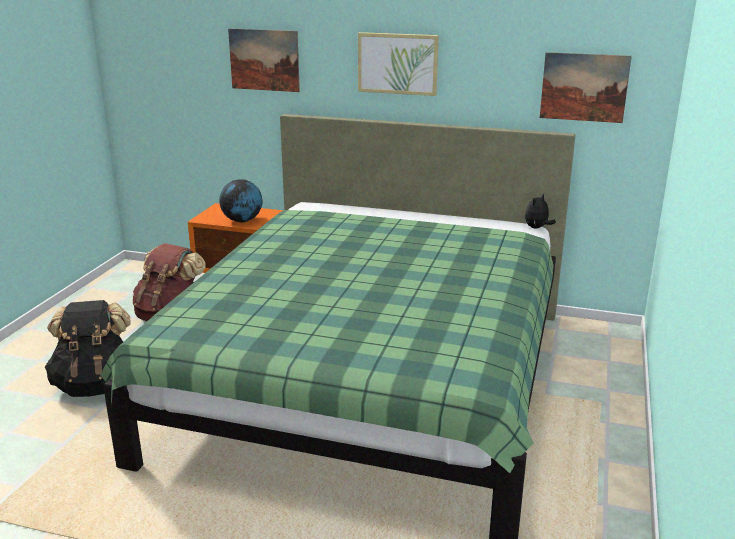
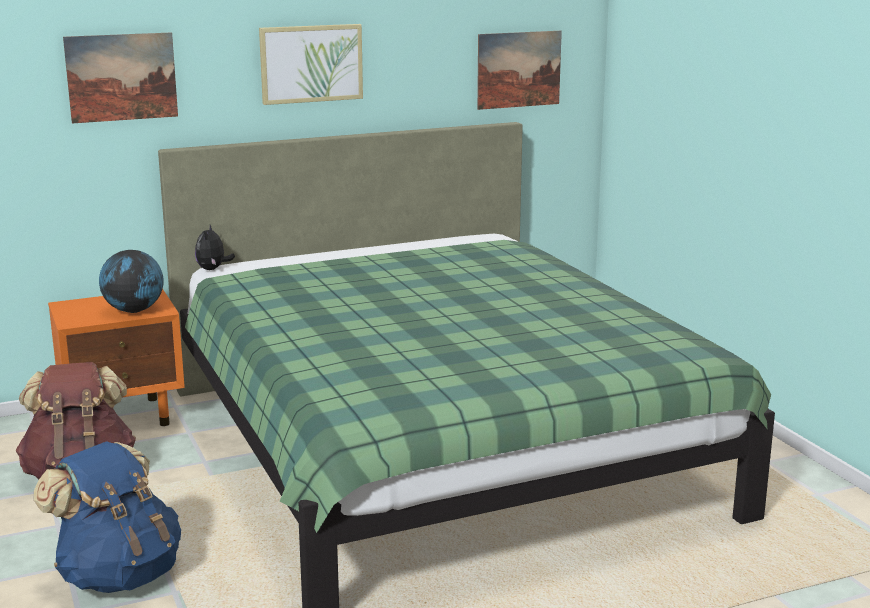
camera: 40 degrees left, 5 degrees down
black backpack [45,300,131,397] -> blue backpack [34,441,181,593]
plush toy [525,194,556,229] -> plush toy moved to [195,225,235,270]

